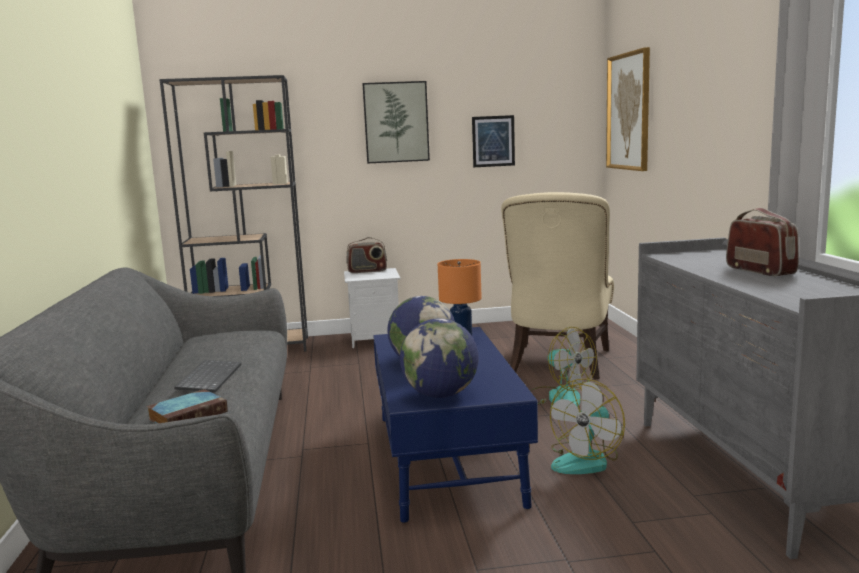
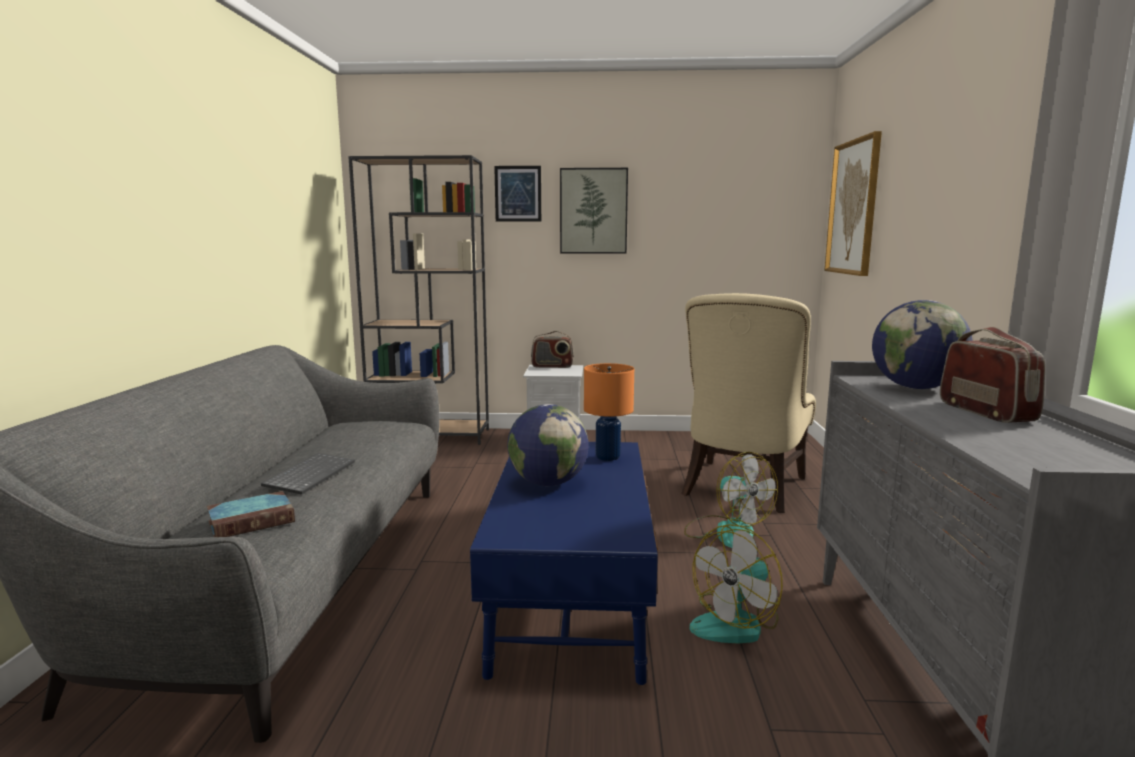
camera: 10 degrees right, 0 degrees up
globe [400,318,479,398] -> globe moved to [872,300,973,389]
picture [472,115,515,167] -> picture moved to [494,166,541,222]

